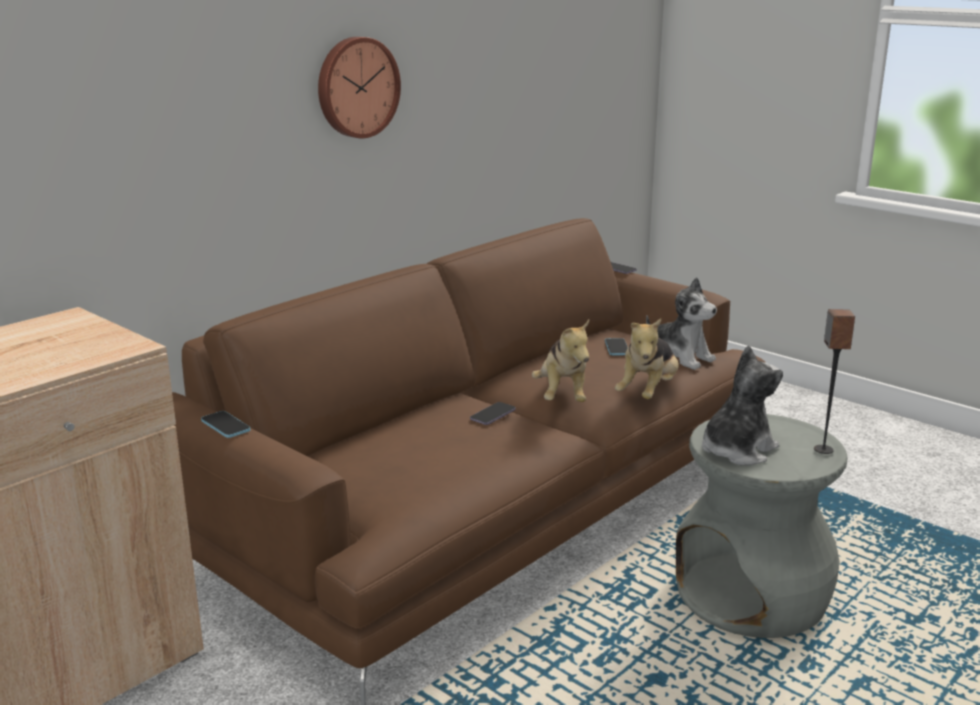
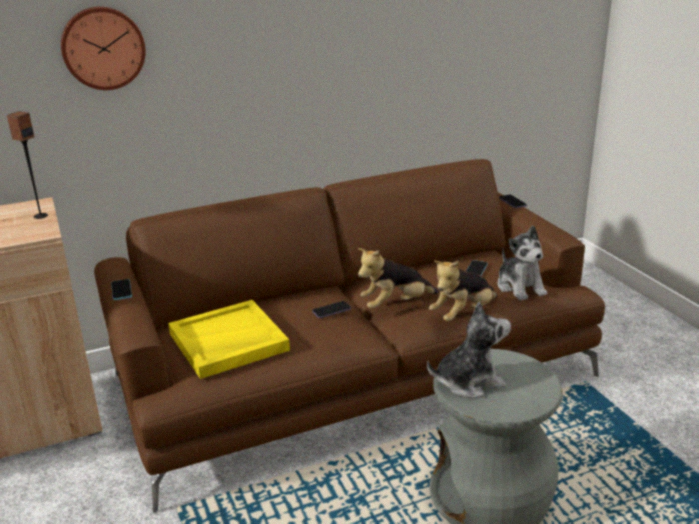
camera: 25 degrees right, 5 degrees up
wall clock [318,37,401,138] -> wall clock moved to [61,7,146,90]
plush toy [532,320,589,402] -> plush toy turned 45 degrees clockwise [358,248,438,309]
speaker [814,309,855,454] -> speaker moved to [7,111,48,219]
none -> yellow tray [168,300,290,379]

